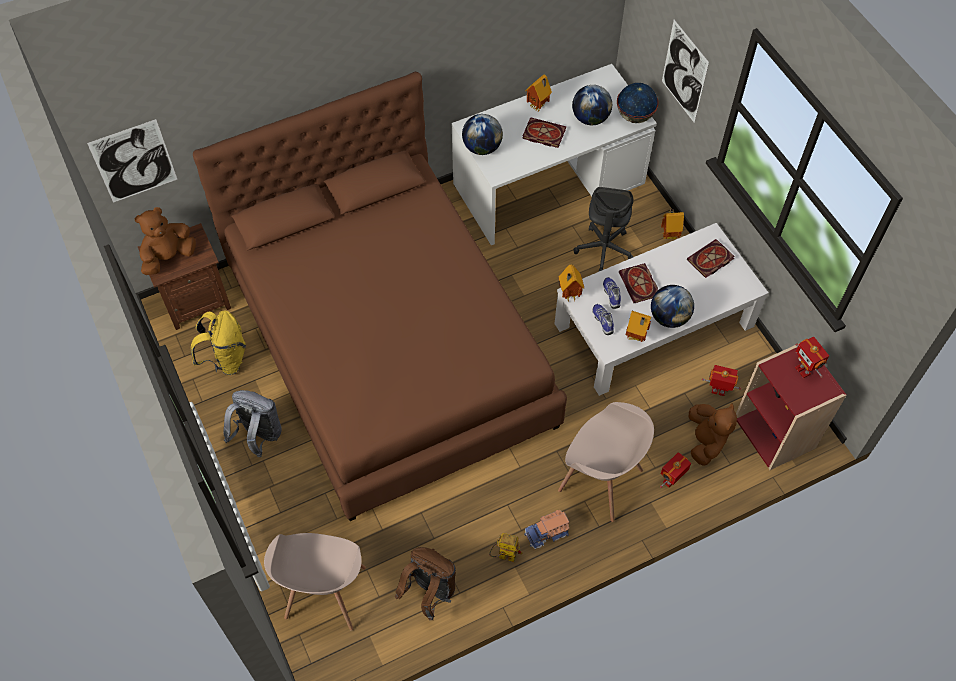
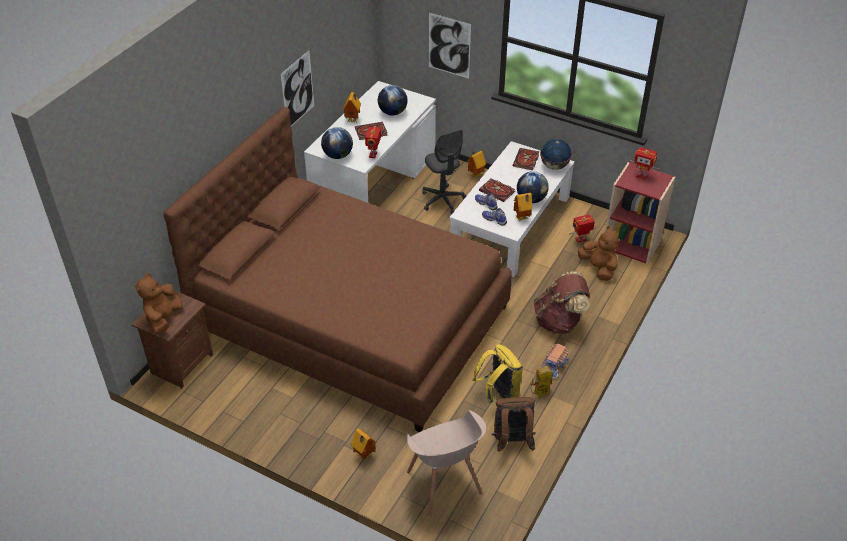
camera: 35 degrees left, 15 degrees down
picture [87,119,177,203] -> picture moved to [281,51,314,126]
yellow backpack [191,311,246,375] -> yellow backpack moved to [472,344,523,404]
grey backpack [224,390,282,457] -> none
beige chair [558,402,654,522] -> brown backpack [534,272,590,334]
toy house [559,265,584,302] -> toy house moved to [351,428,376,462]
globe [617,83,658,123] -> globe moved to [540,139,572,170]
toy robot [660,452,691,488] -> toy robot moved to [365,127,381,158]

